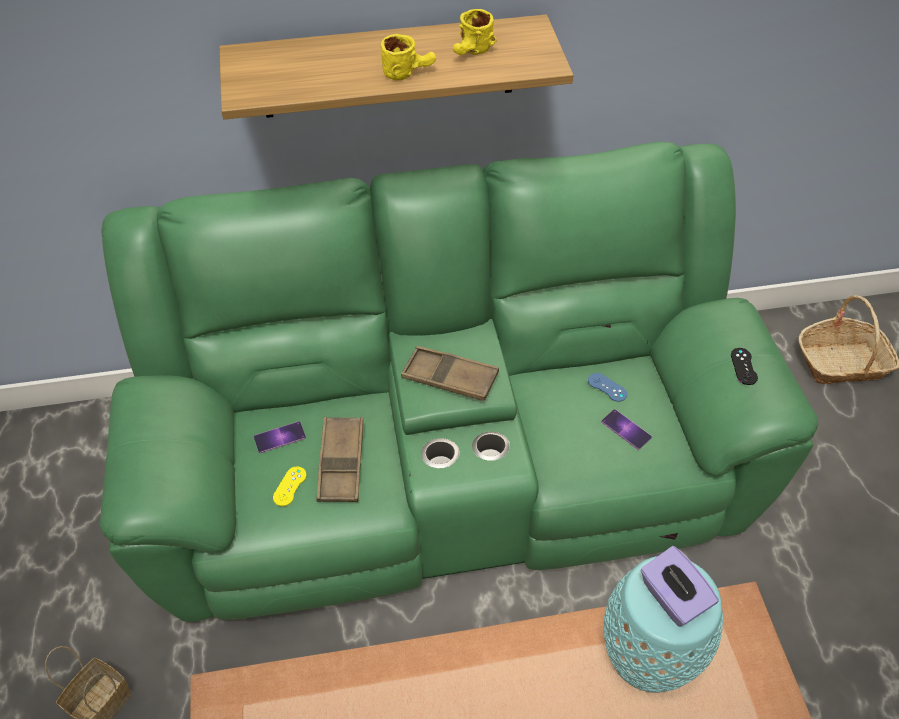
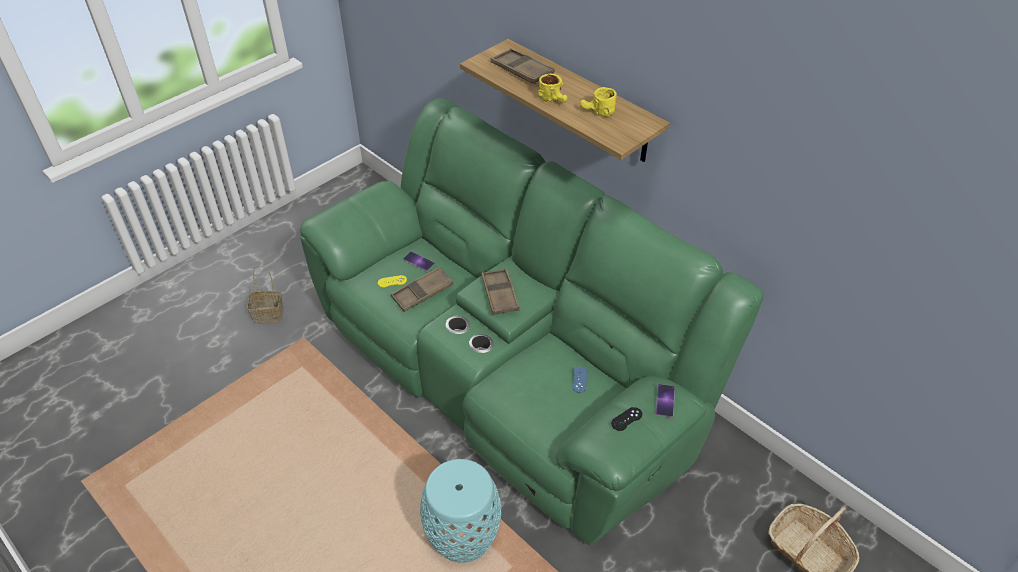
camera: 55 degrees right, 5 degrees down
phone [601,409,652,450] -> phone moved to [656,384,675,417]
purple tissue box [640,546,719,627] -> none
none -> brown tray [491,48,555,84]

